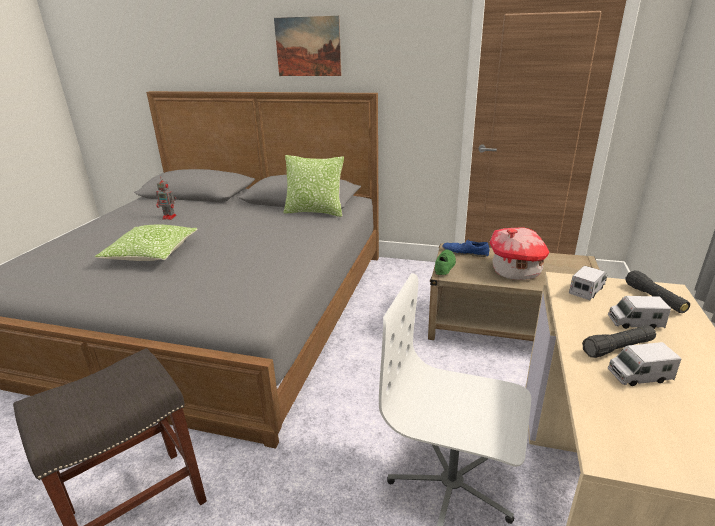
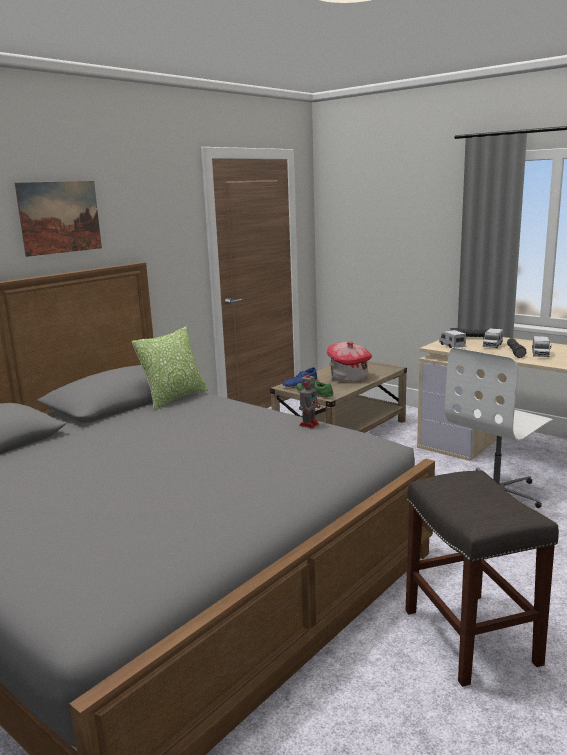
camera: 65 degrees left, 10 degrees down
pillow [94,224,198,261] -> none
toy robot [156,177,177,220] -> toy robot moved to [299,370,321,428]

